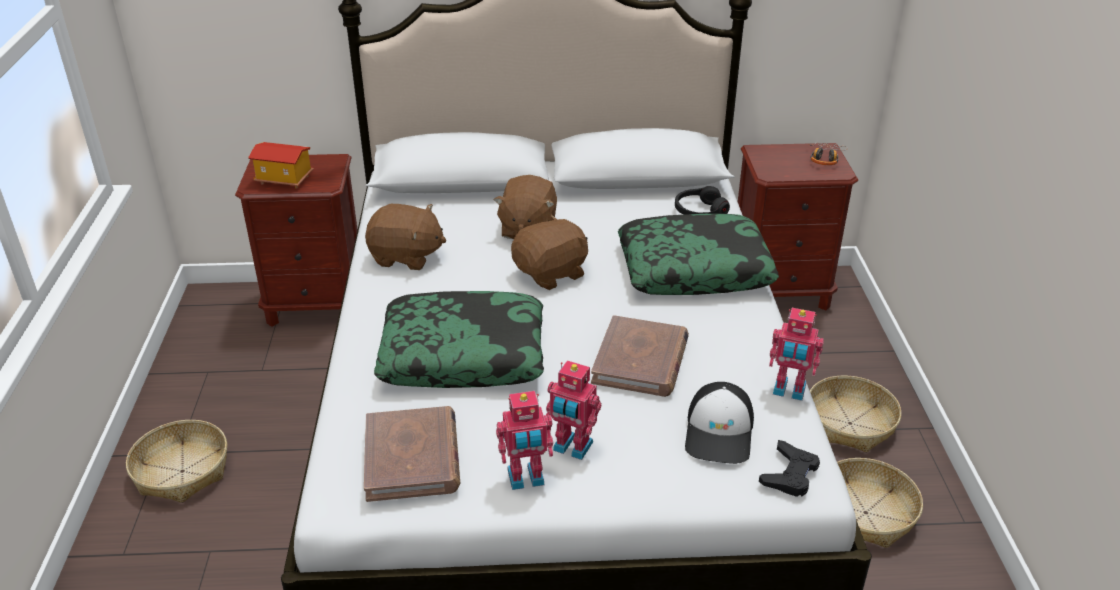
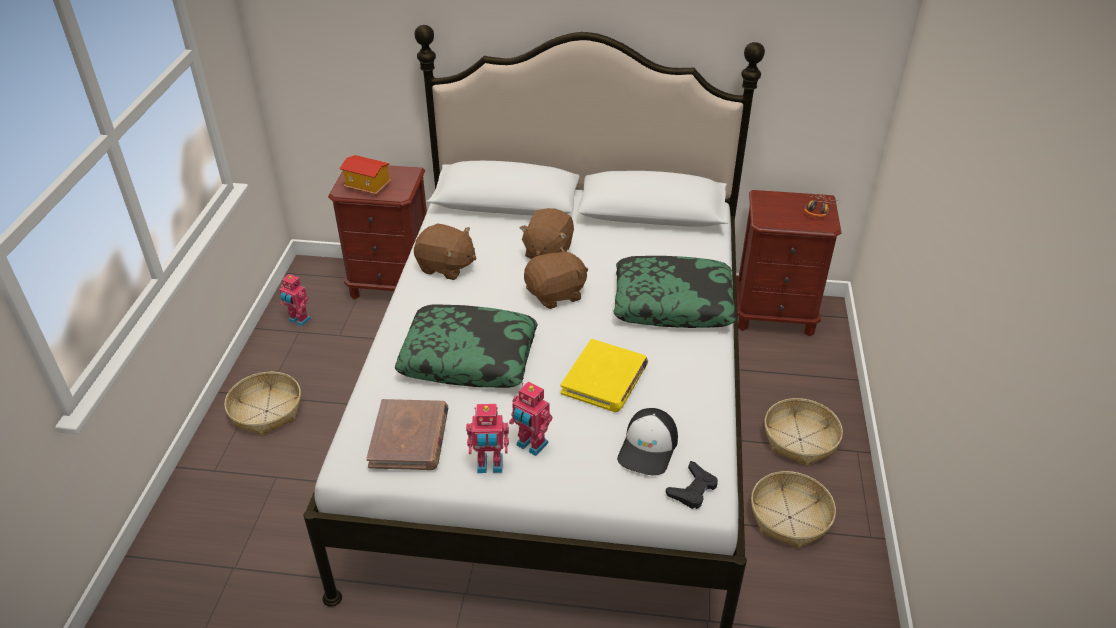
camera: 10 degrees right, 5 degrees up
brown book [591,315,689,397] -> yellow book [561,339,648,412]
black headphones [675,186,730,215] -> none
toy robot [769,308,824,401] -> toy robot moved to [279,274,311,327]

